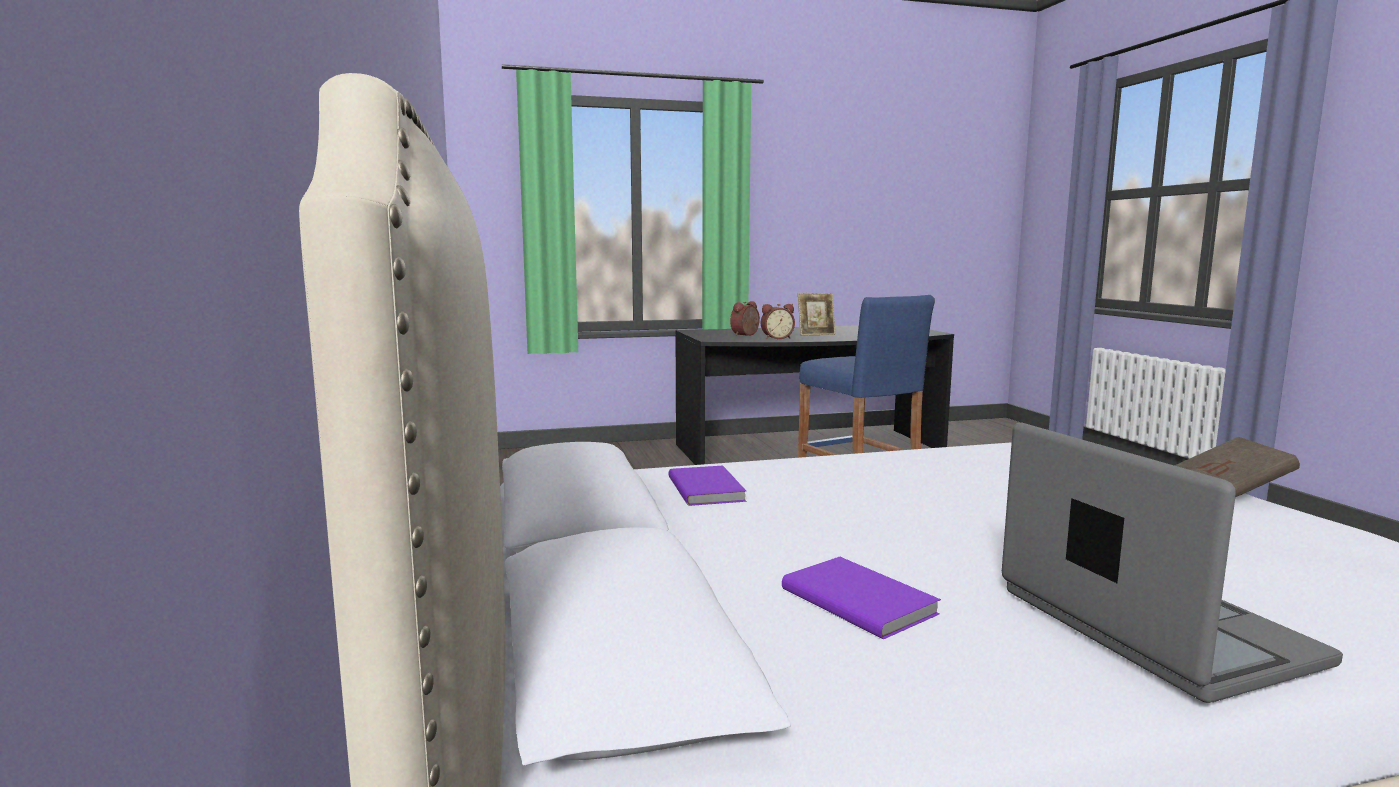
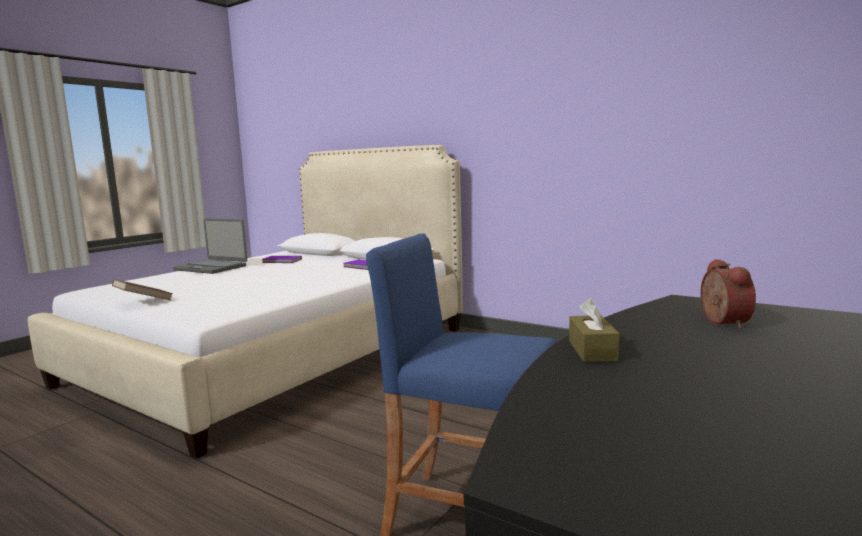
camera: 140 degrees right, 0 degrees up
alarm clock [761,304,795,339] -> none
picture frame [798,293,836,336] -> none
none -> brown tissue box [569,298,620,362]

